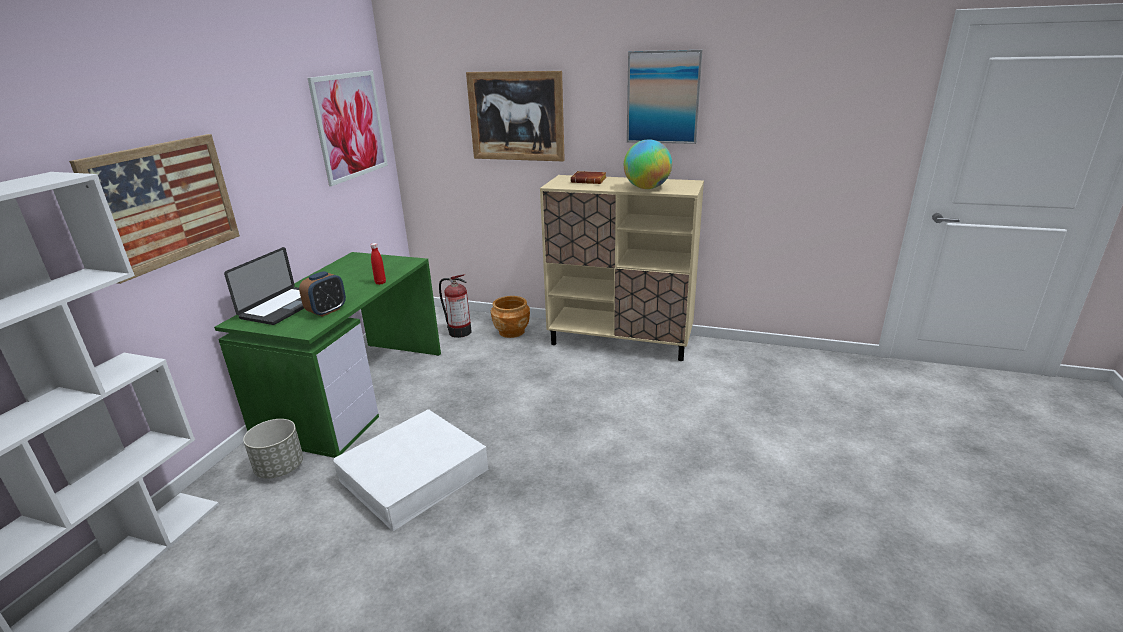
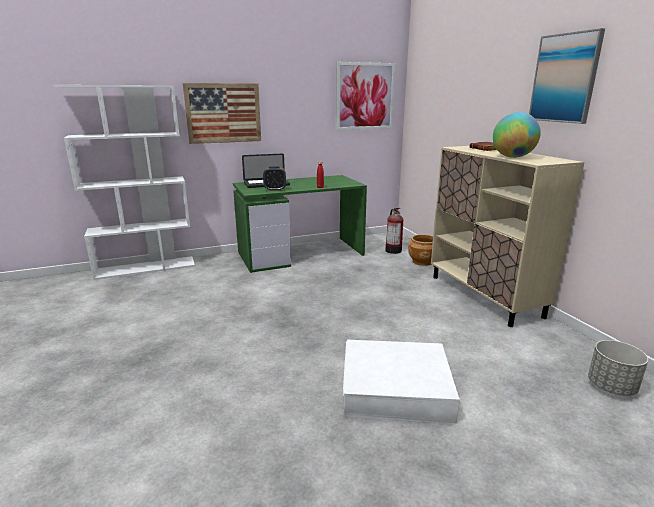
camera: 50 degrees right, 5 degrees down
grey planter [243,419,303,479] -> grey planter moved to [588,340,648,396]
white storage box [333,409,488,531] -> white storage box moved to [343,340,460,423]
picture [466,71,565,161] -> none

